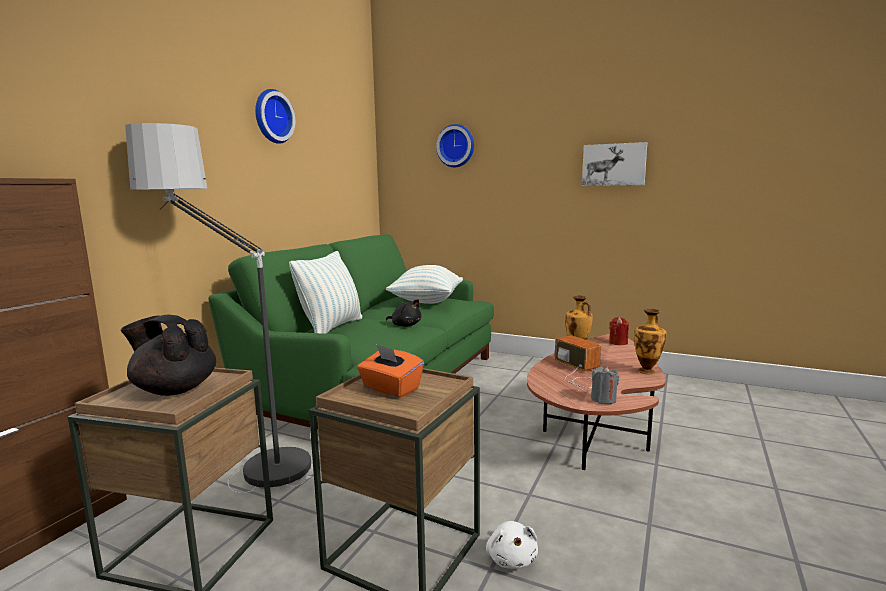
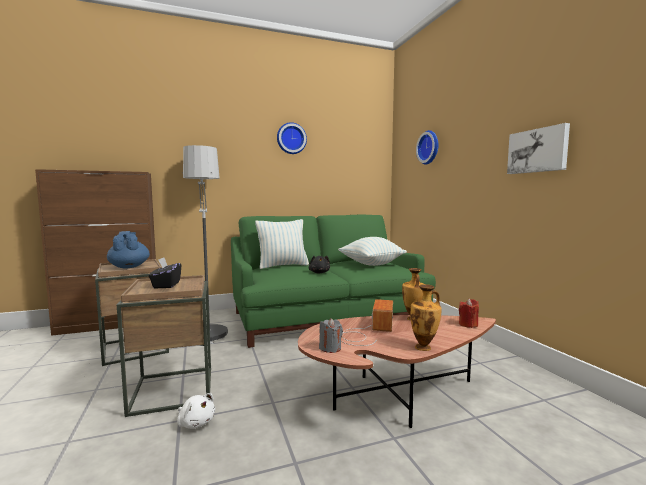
camera: 45 degrees right, 5 degrees down
black teapot [121,315,216,396] -> blue teapot [107,231,150,269]
orange tissue box [357,344,424,398] -> black tissue box [149,257,181,288]
white plush toy [486,521,538,569] -> white plush toy turned 90 degrees counterclockwise [177,393,215,429]

